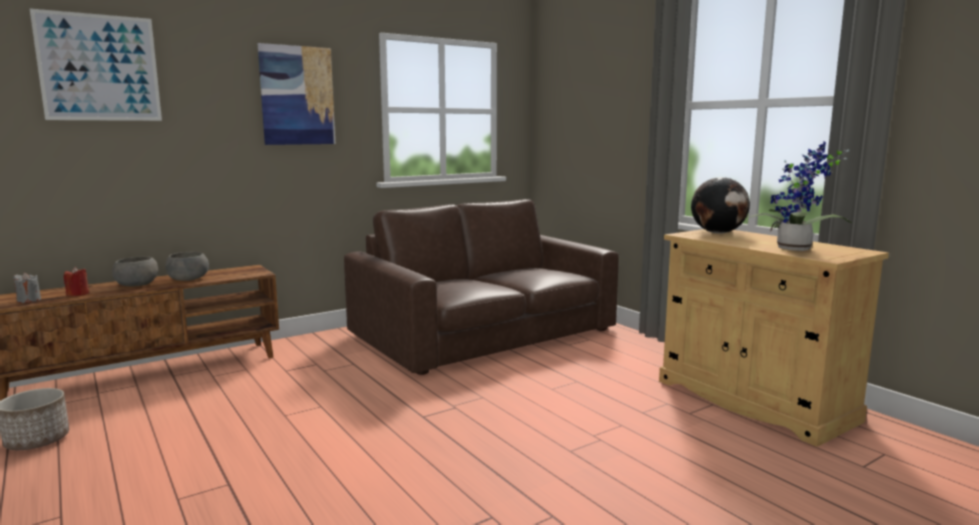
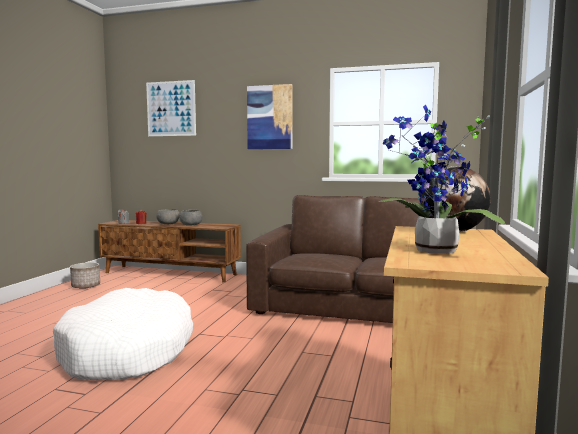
camera: 50 degrees right, 5 degrees down
none -> white dog bed [53,288,193,380]

